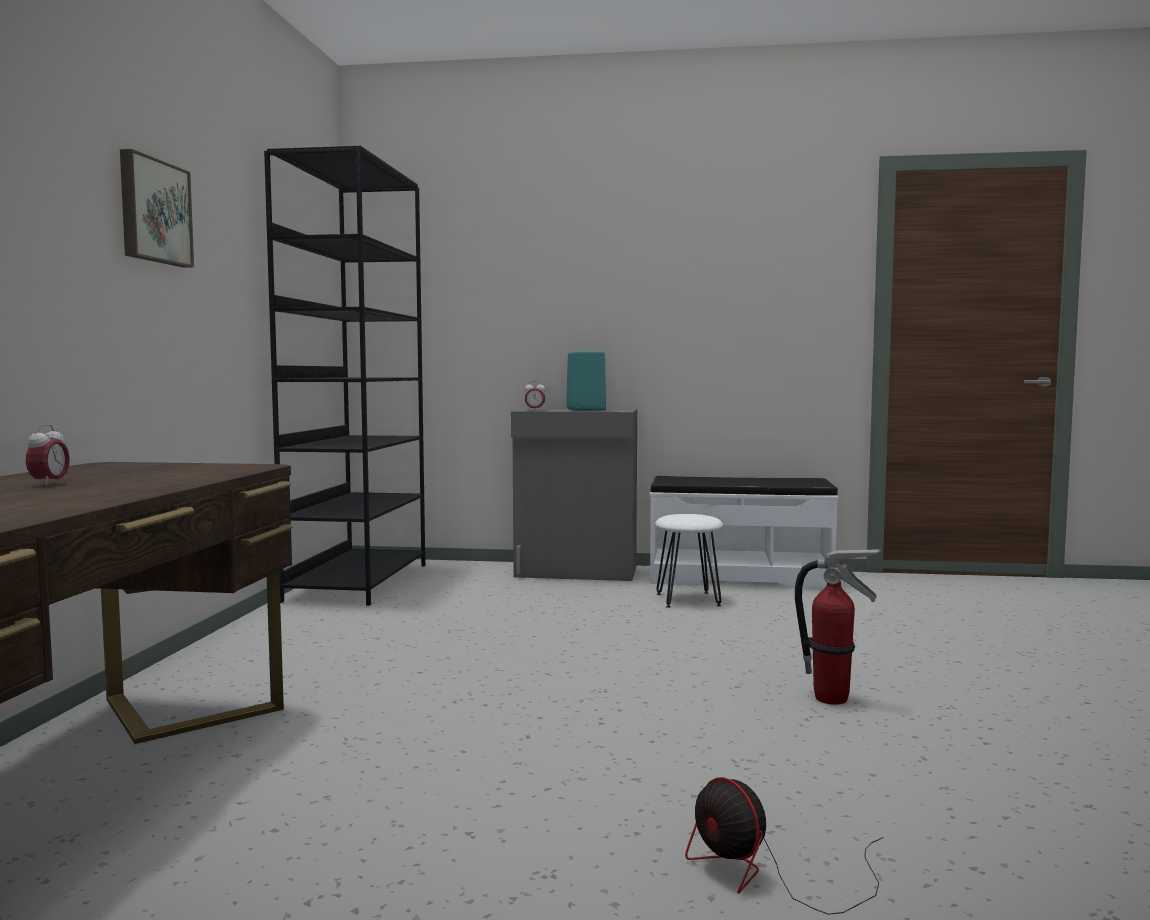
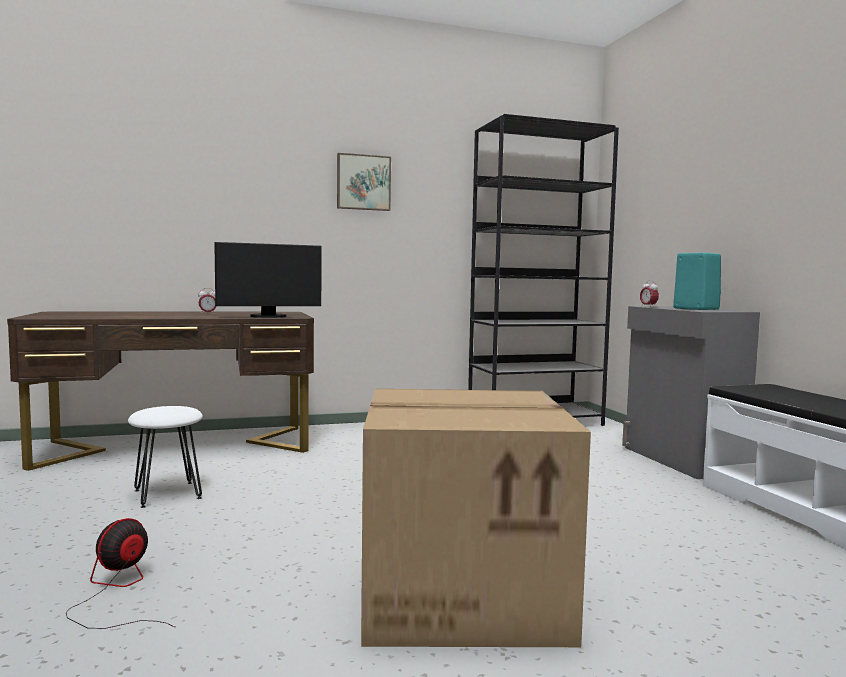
camera: 65 degrees right, 0 degrees up
white stool [655,514,723,608] -> white stool moved to [128,406,203,508]
fire extinguisher [795,548,881,705] -> cardboard box [361,389,591,647]
none -> monitor [214,242,321,318]

